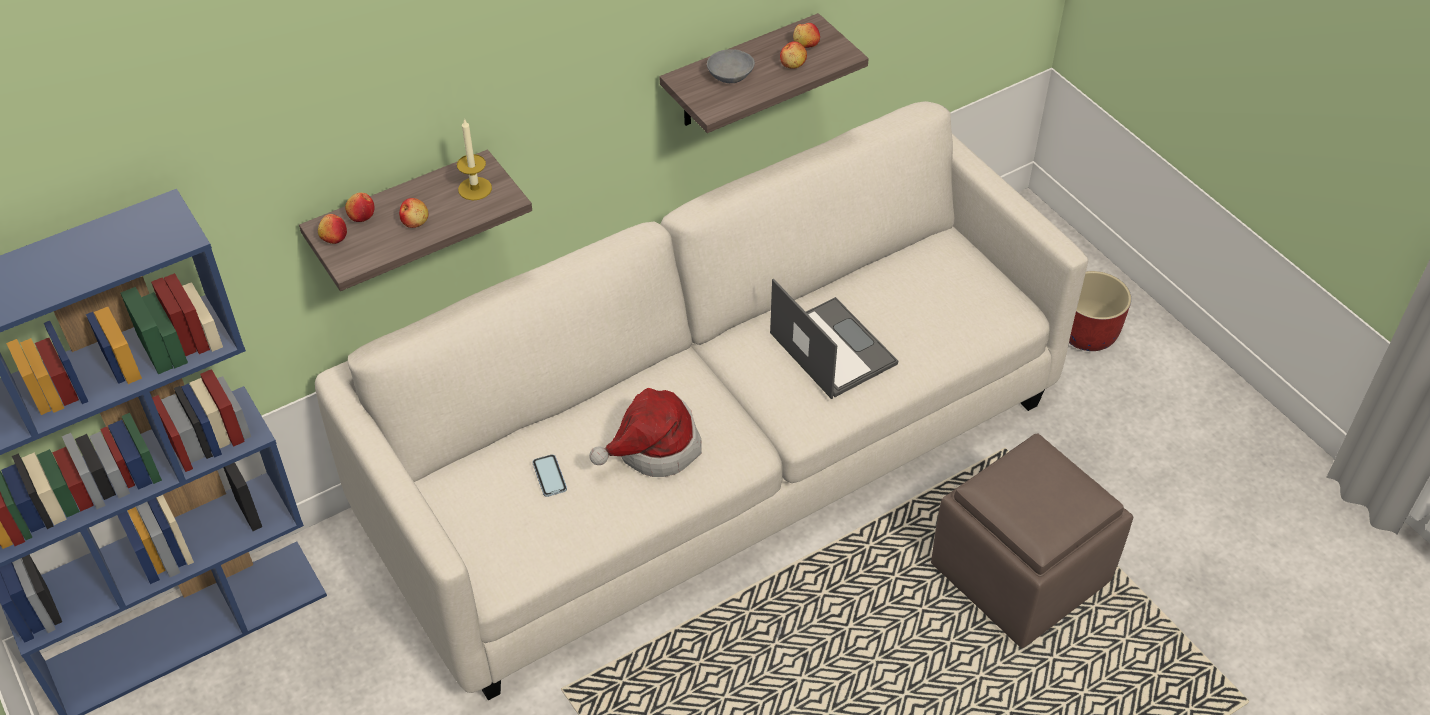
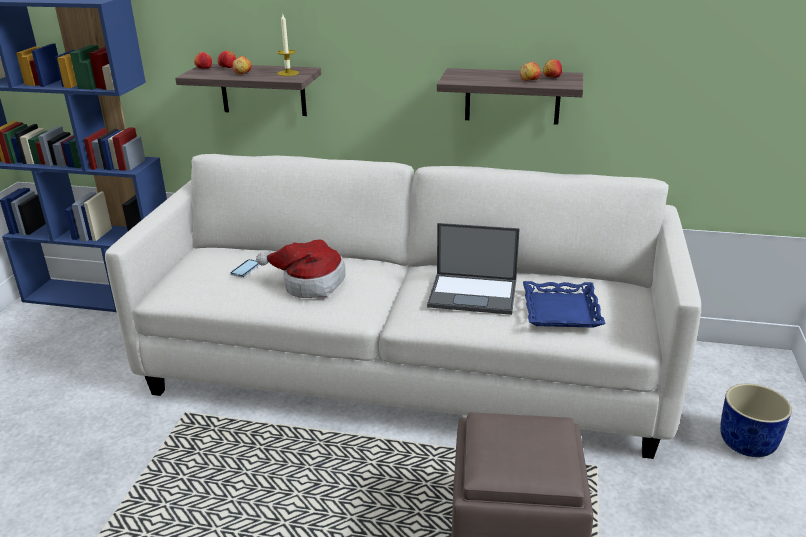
camera: 45 degrees right, 20 degrees down
grey bowl [707,49,755,83] -> none
laptop [770,279,898,399] -> laptop turned 90 degrees clockwise [427,223,520,315]
red planter [1069,271,1131,351] -> blue planter [720,384,792,457]
none -> blue tray [523,281,606,328]

